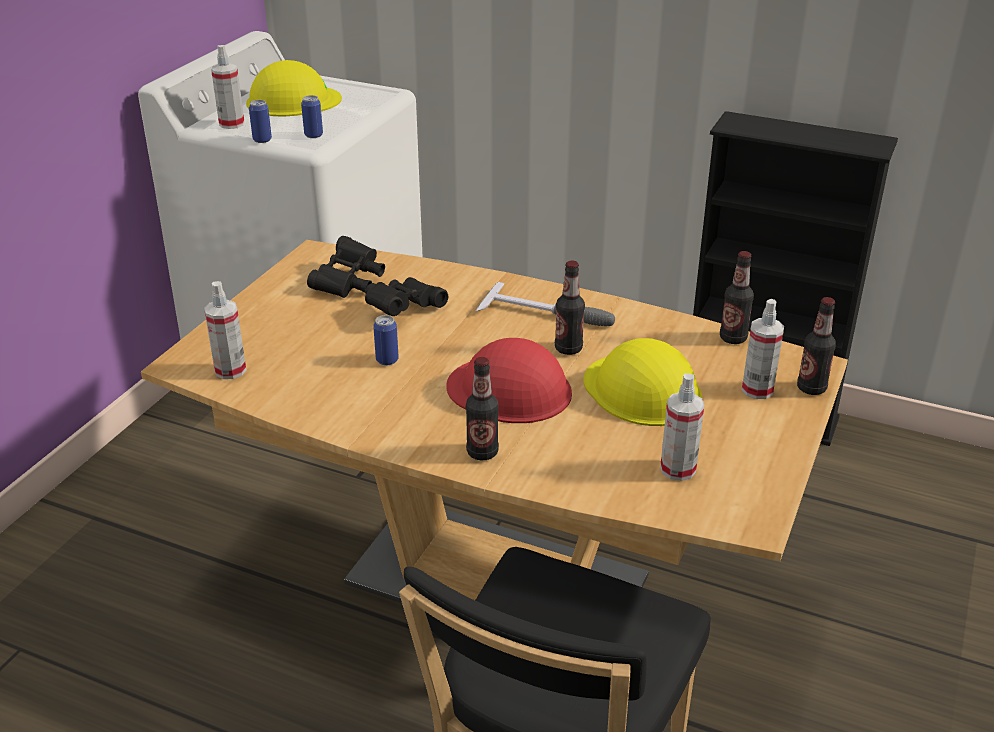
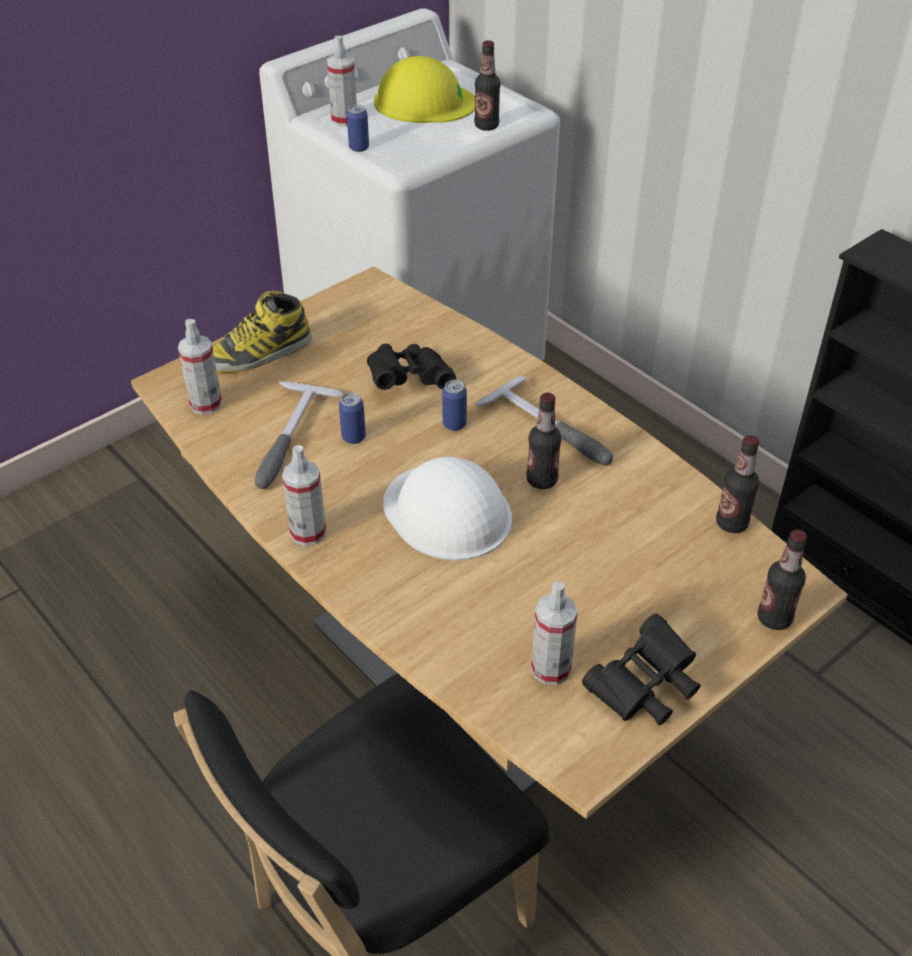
camera: 25 degrees right, 10 degrees up
can [301,95,323,138] -> can moved to [442,380,467,431]
black binoculars [307,236,385,298] -> black binoculars moved to [582,614,701,725]
red hard hat [446,338,572,423] -> white hard hat [383,457,512,560]
bottle [466,357,499,460] -> bottle moved to [474,40,500,131]
yellow hard hat [584,338,702,426] -> none
spray bottle [742,299,784,399] -> spray bottle moved to [282,445,326,546]
none -> boot [212,291,312,373]
none -> hammer [255,381,342,489]

